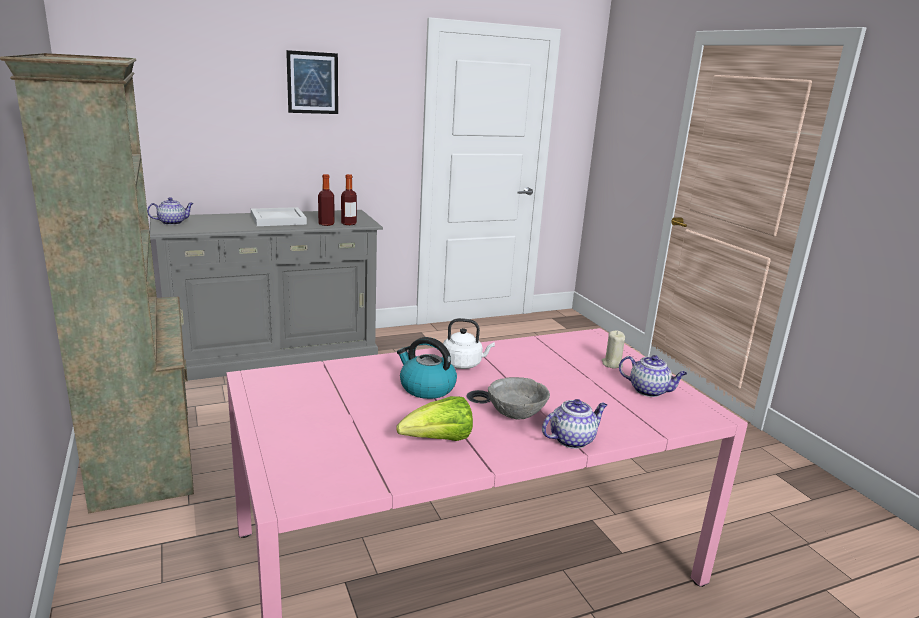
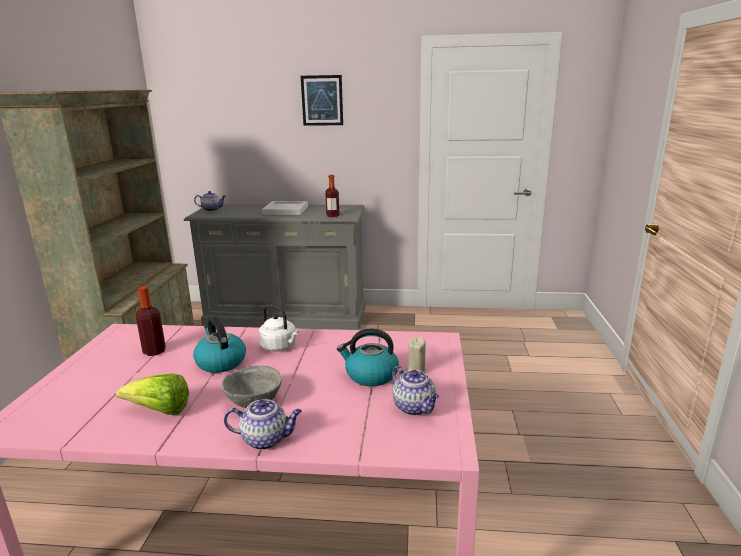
camera: 30 degrees right, 0 degrees up
bottle [318,174,335,226] -> bottle moved to [136,286,166,356]
none -> kettle [337,328,399,386]

